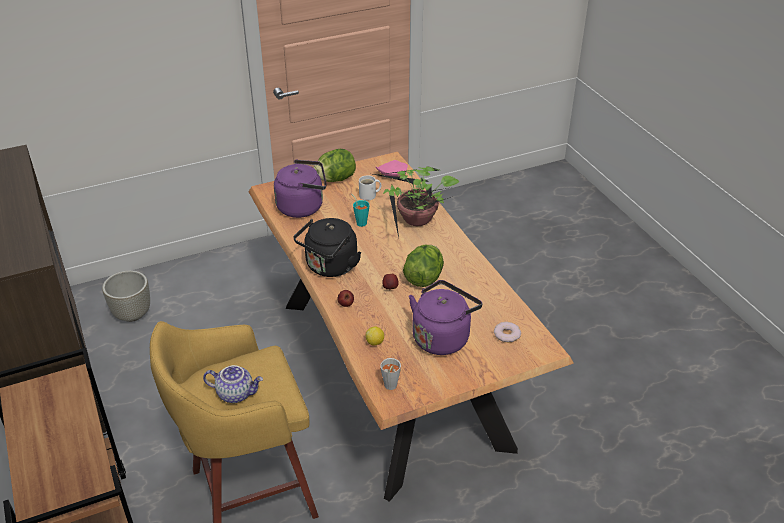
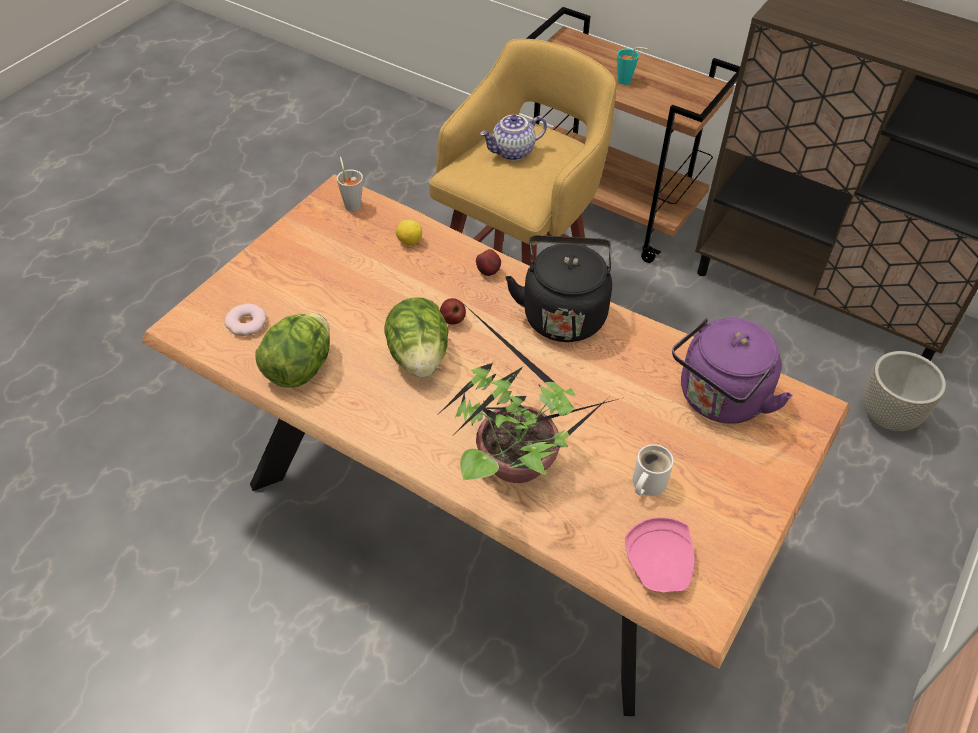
camera: 145 degrees right, 10 degrees up
lettuce [313,149,356,182] -> lettuce moved to [255,313,330,388]
turquoise cup [351,194,370,227] -> turquoise cup moved to [617,47,648,85]
purple kettle [409,280,482,355] -> none

